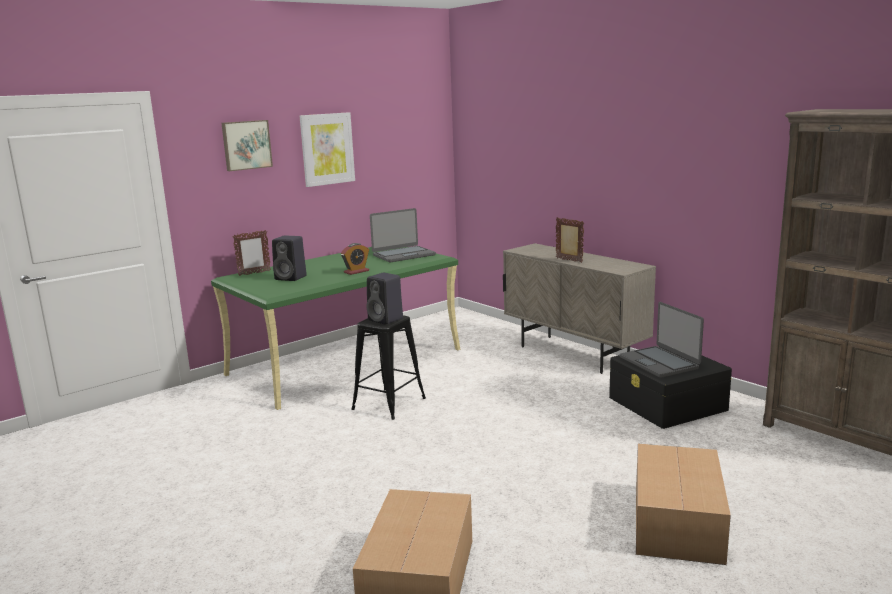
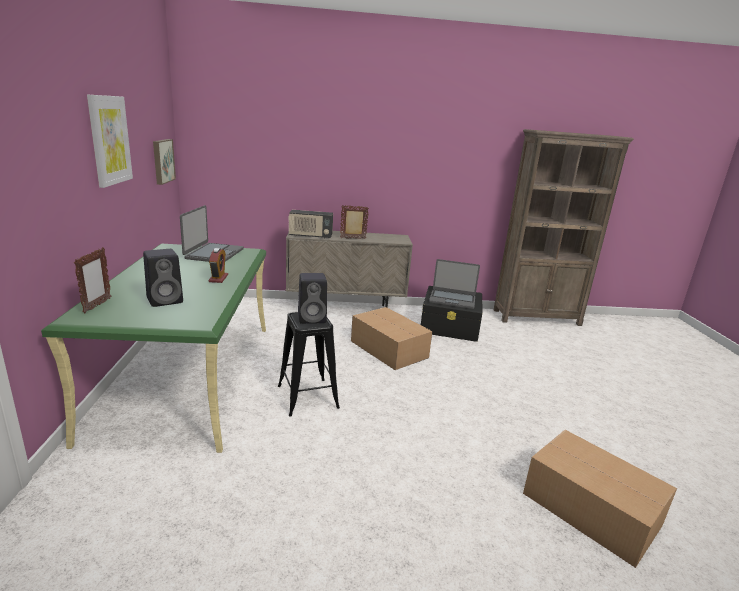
camera: 55 degrees left, 5 degrees up
picture [221,120,273,171] -> picture moved to [153,139,176,185]
cardboard box [636,444,731,565] -> cardboard box moved to [351,307,433,370]
none -> radio [288,210,333,239]

